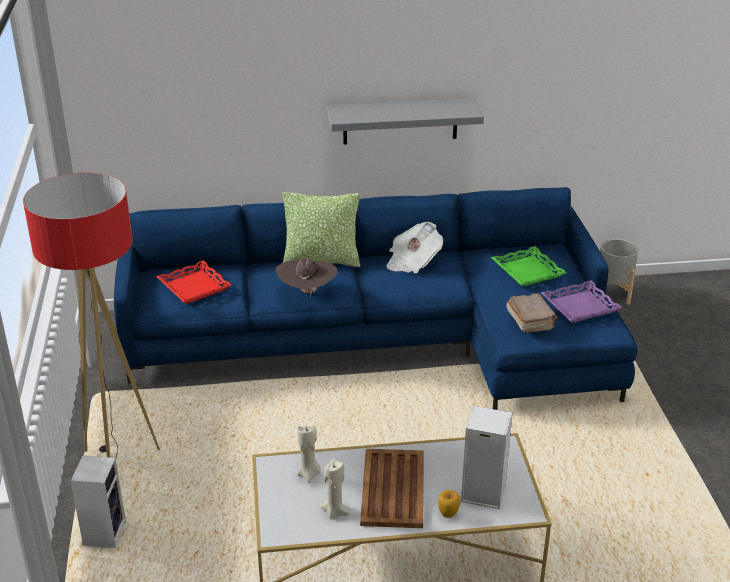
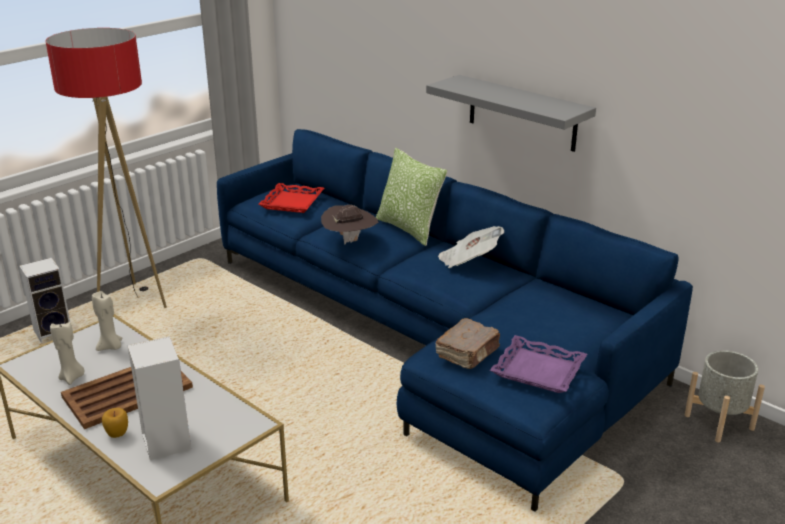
camera: 50 degrees right, 5 degrees down
green tray [491,246,567,287] -> none

